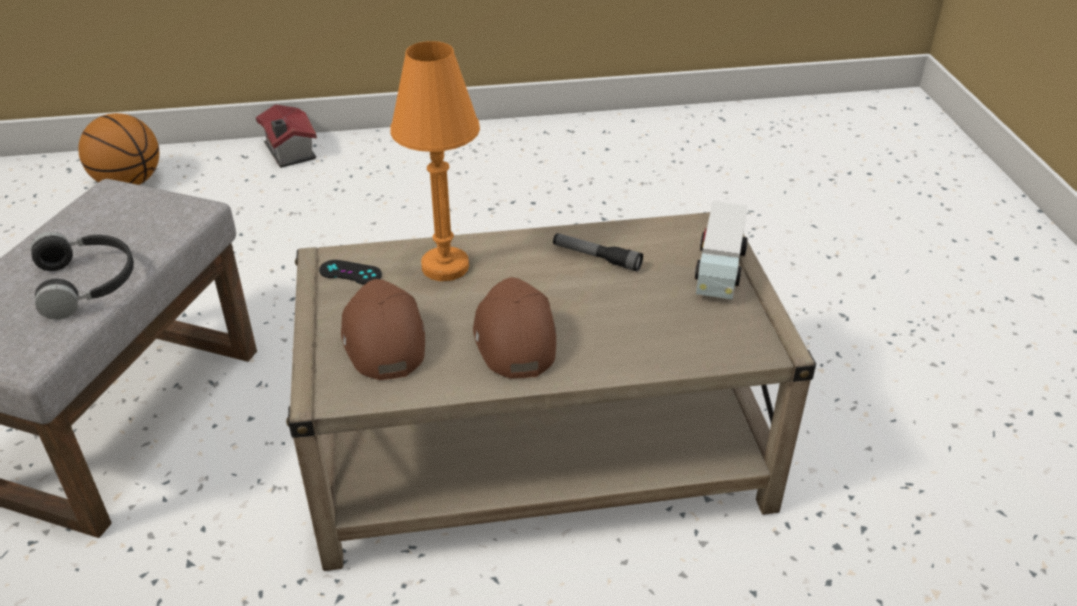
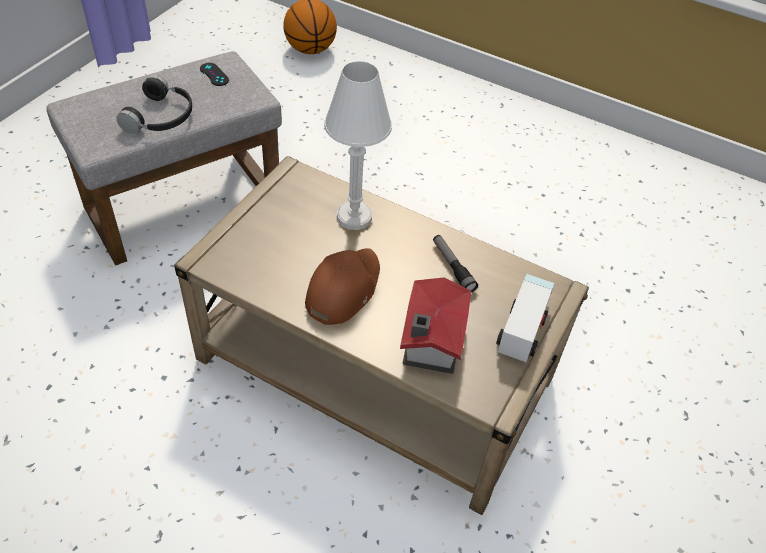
camera: 35 degrees right, 10 degrees up
toy house [256,104,317,168] -> toy house moved to [400,278,471,374]
black game controller [319,260,382,285] -> black game controller moved to [200,63,229,86]
brown cap [341,279,425,380] -> none
orange table lamp [390,41,480,281] -> white table lamp [324,61,392,230]
toy truck [695,201,748,300] -> toy truck turned 150 degrees clockwise [496,274,554,362]

